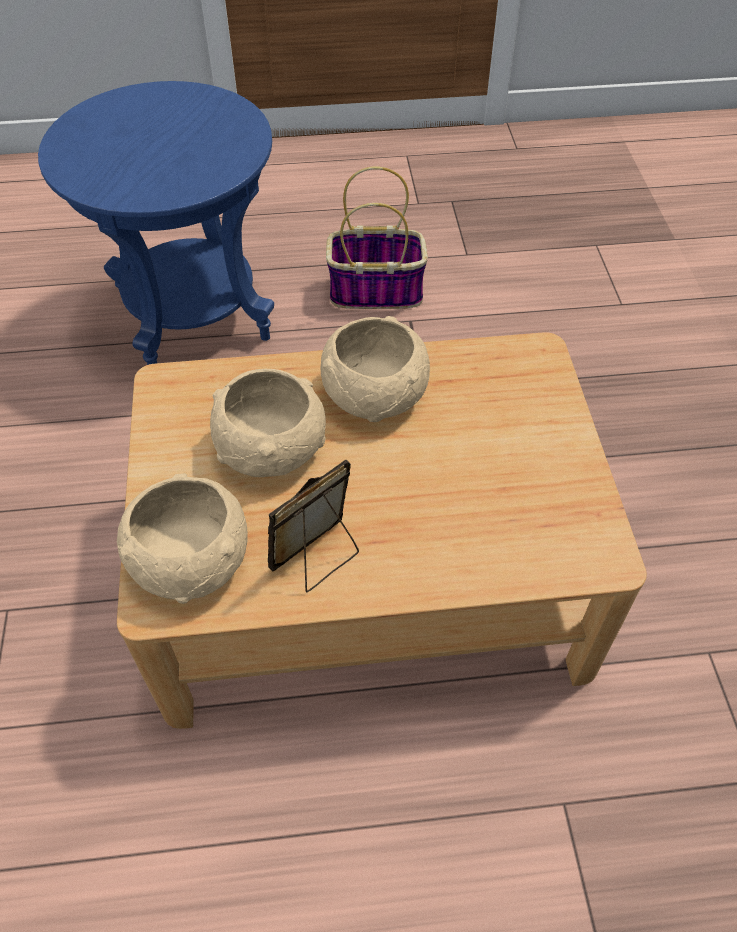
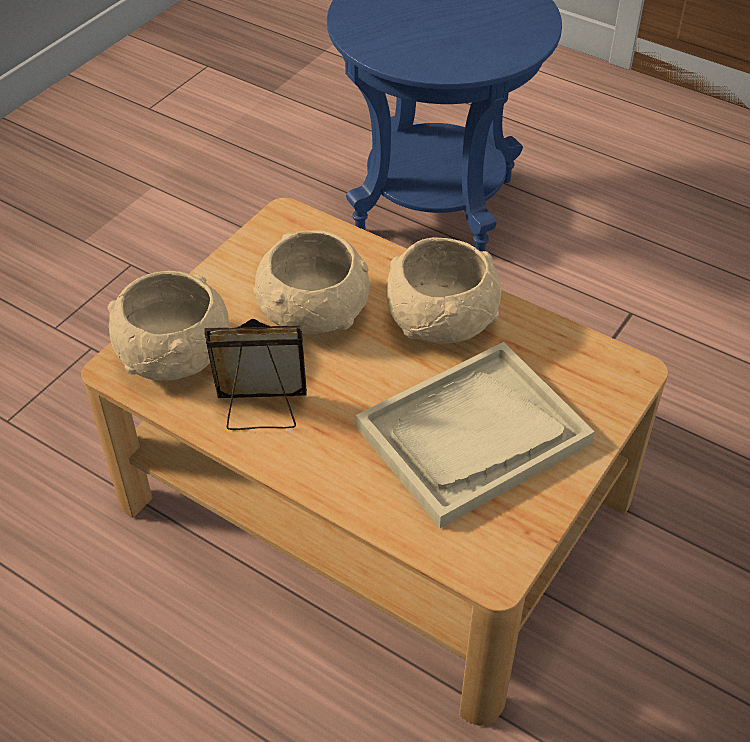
camera: 40 degrees right, 5 degrees down
basket [326,166,428,309] -> none
none -> beige tray [356,342,595,528]

